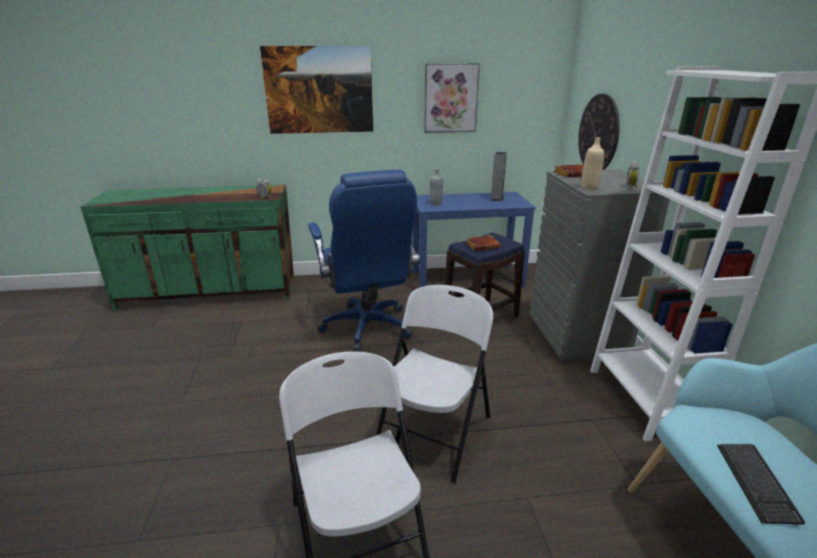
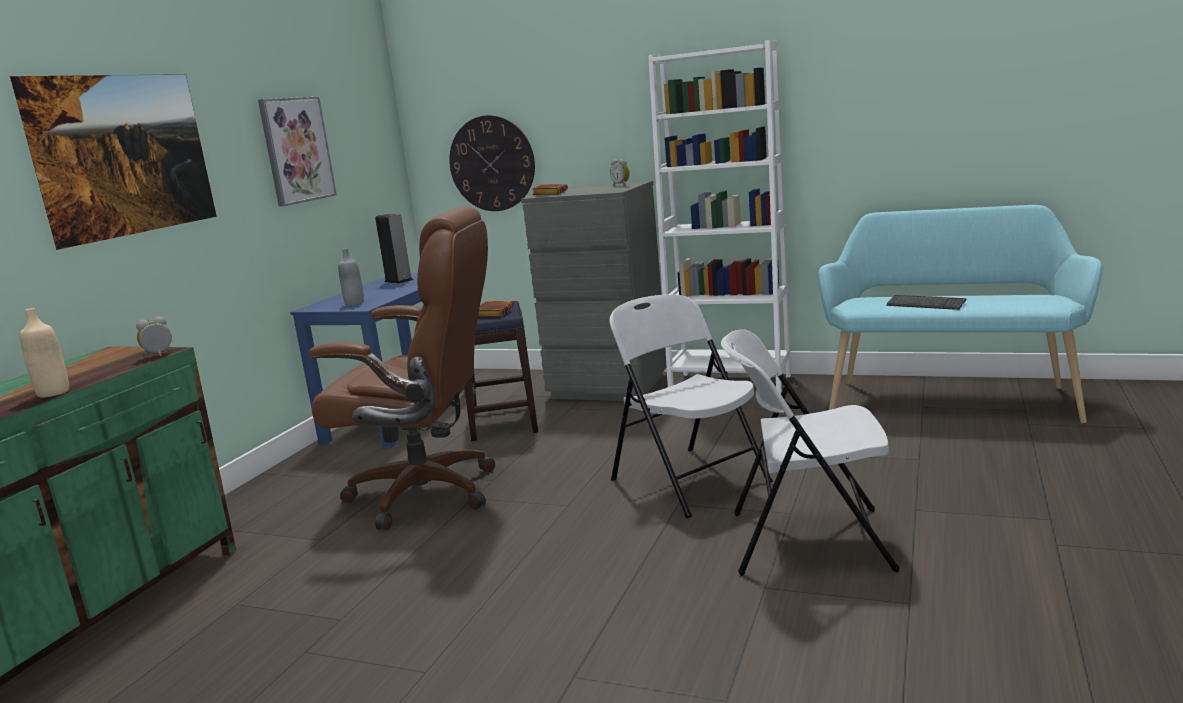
camera: 60 degrees left, 10 degrees down
blue office chair [308,170,420,352] -> brown office chair [309,206,495,530]
beige bottle [581,137,604,190] -> beige bottle moved to [20,308,69,398]

